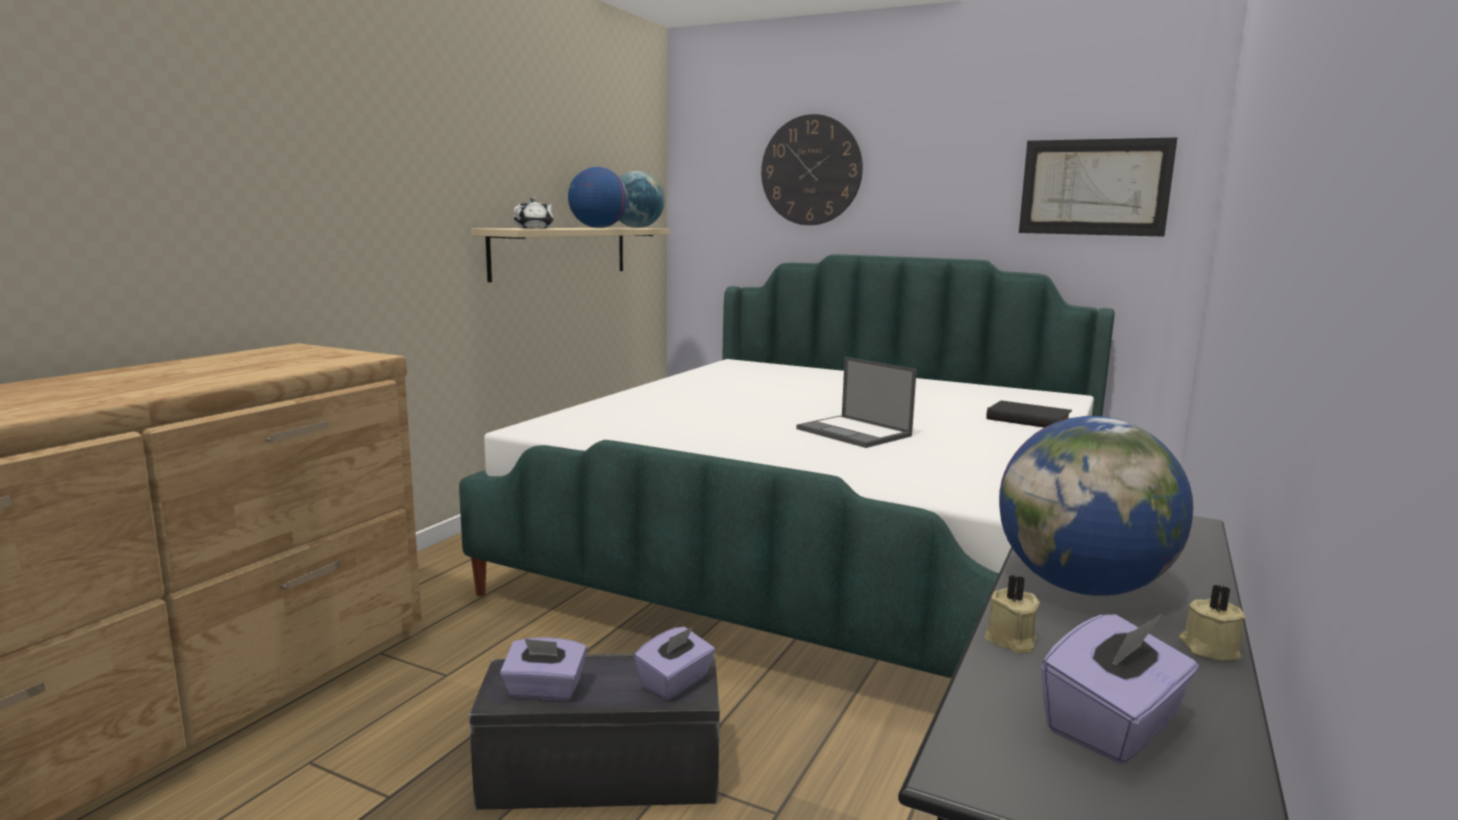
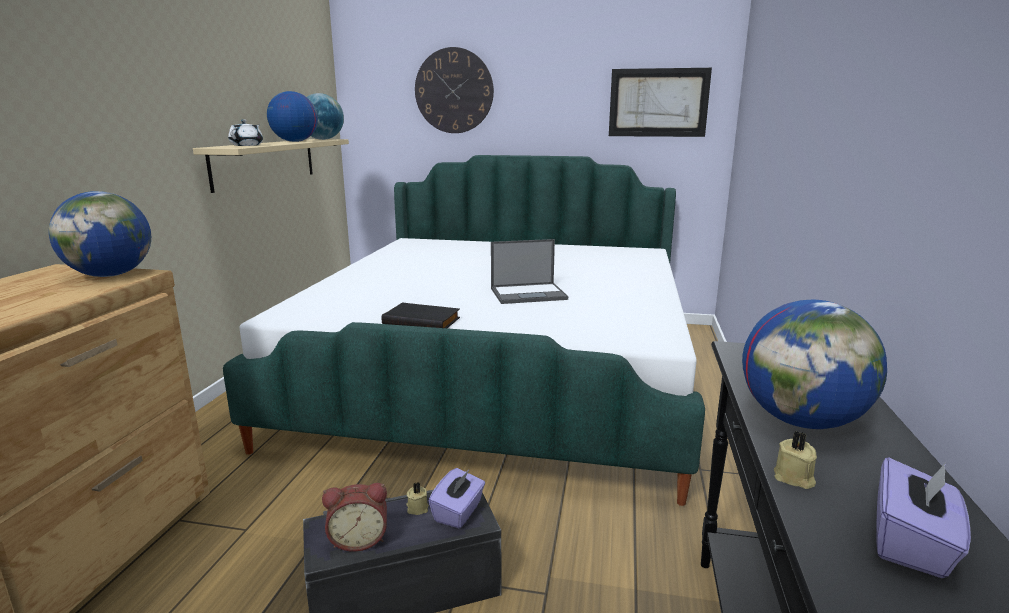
camera: 15 degrees left, 5 degrees up
purple tissue box [500,637,587,700] -> alarm clock [322,483,387,552]
laptop [796,357,917,448] -> laptop turned 45 degrees counterclockwise [491,239,568,304]
black book [986,400,1072,428] -> black book moved to [382,302,460,328]
beige candle [1179,584,1246,660] -> beige candle moved to [406,482,429,515]
none -> globe [49,191,151,277]

